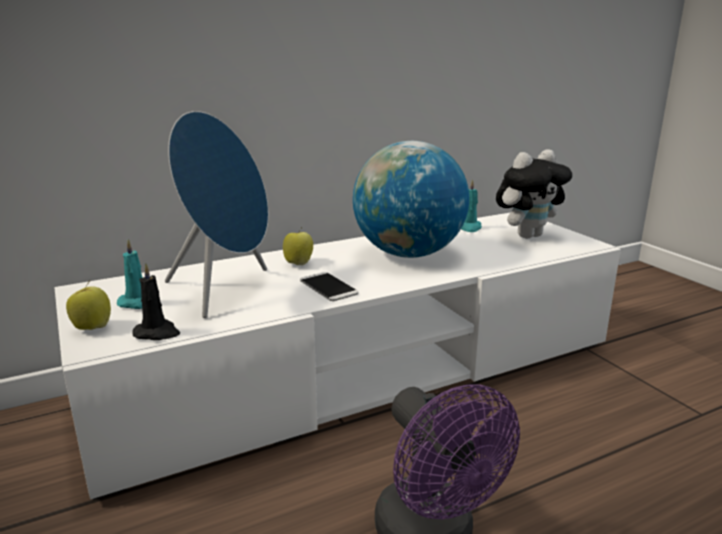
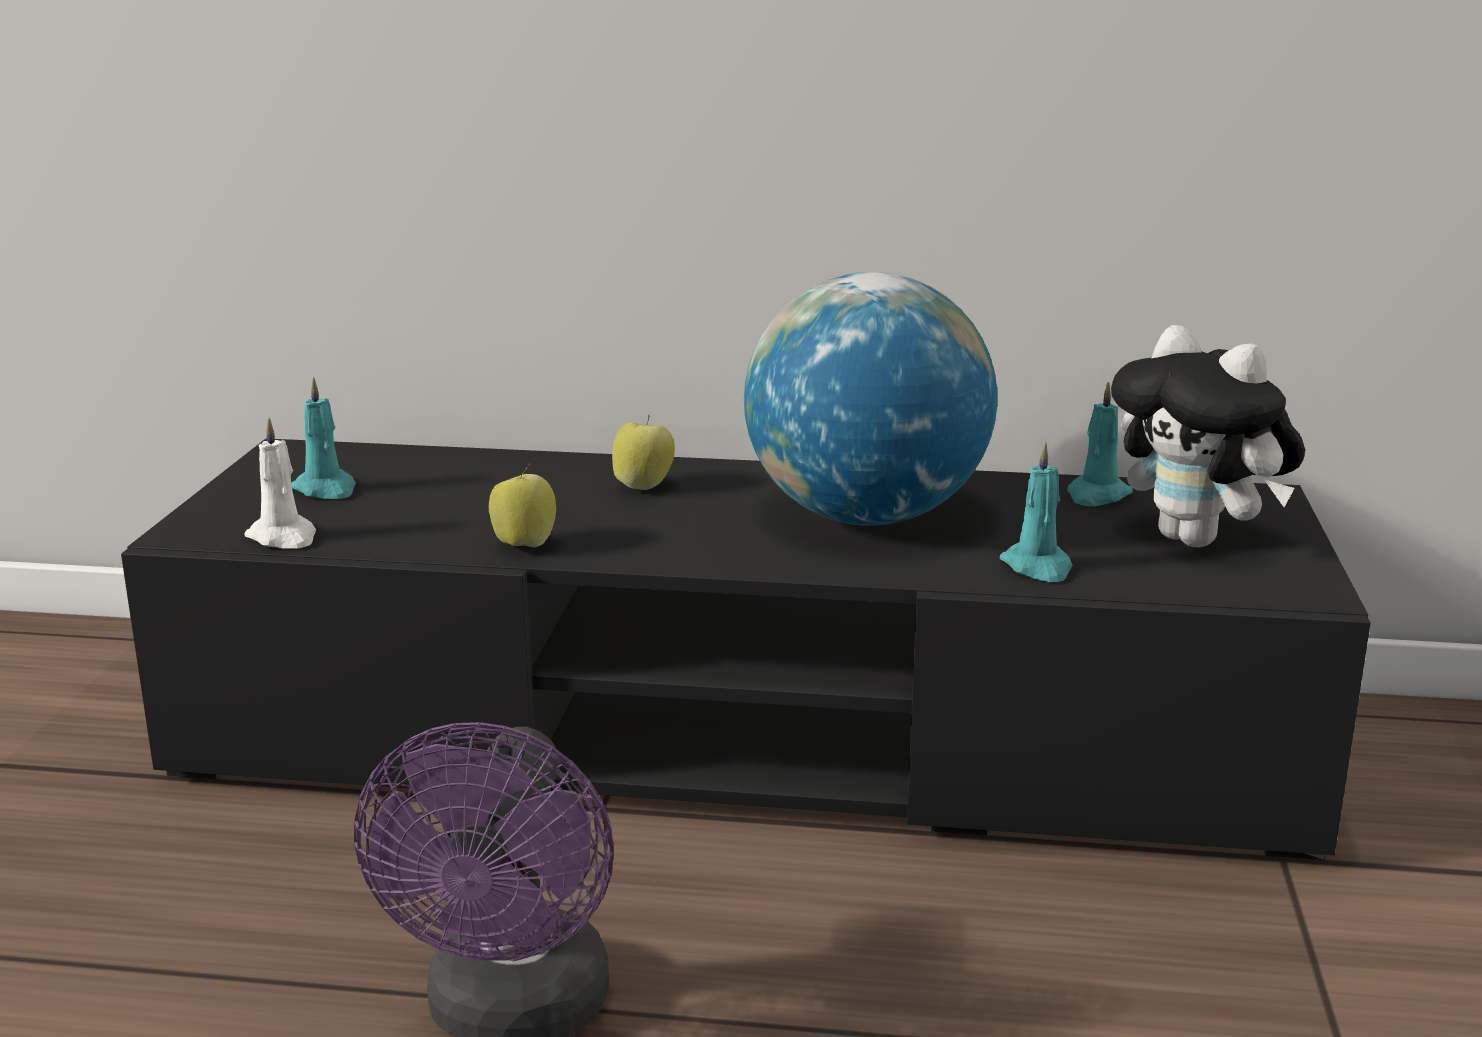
camera: 35 degrees right, 0 degrees up
white tv stand [54,212,621,500] -> black tv stand [121,438,1371,860]
apple [66,281,111,330] -> apple moved to [489,464,556,548]
black candle [132,263,180,340] -> white candle [244,417,316,549]
blue speaker [165,111,268,318] -> none
phone [300,272,359,301] -> none
plush toy [496,149,572,239] -> plush toy turned 45 degrees clockwise [1111,325,1305,547]
none -> turquoise candle [1000,441,1072,582]

